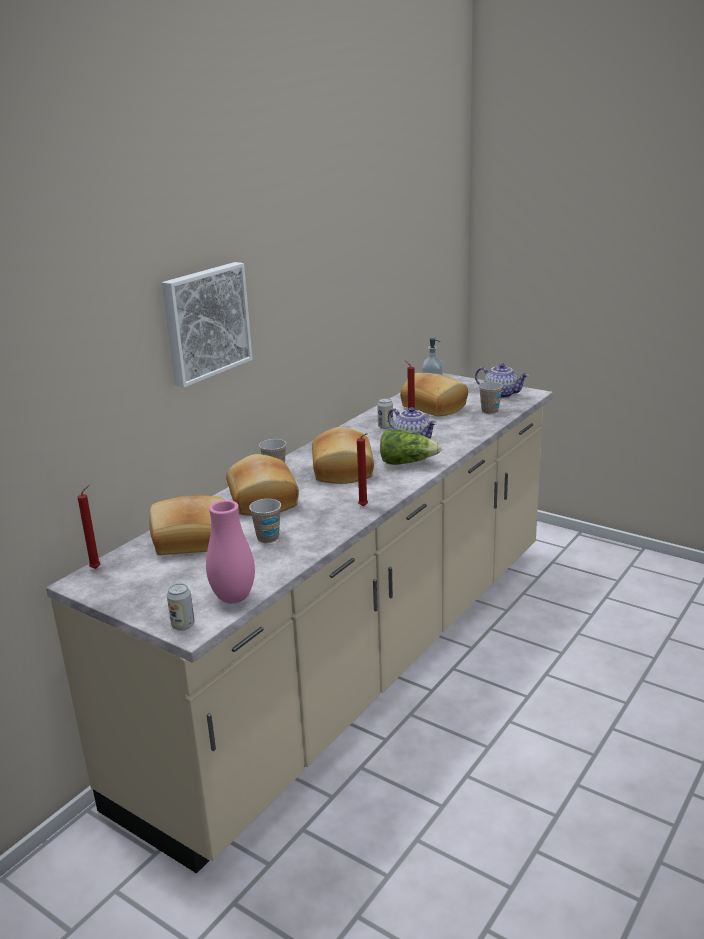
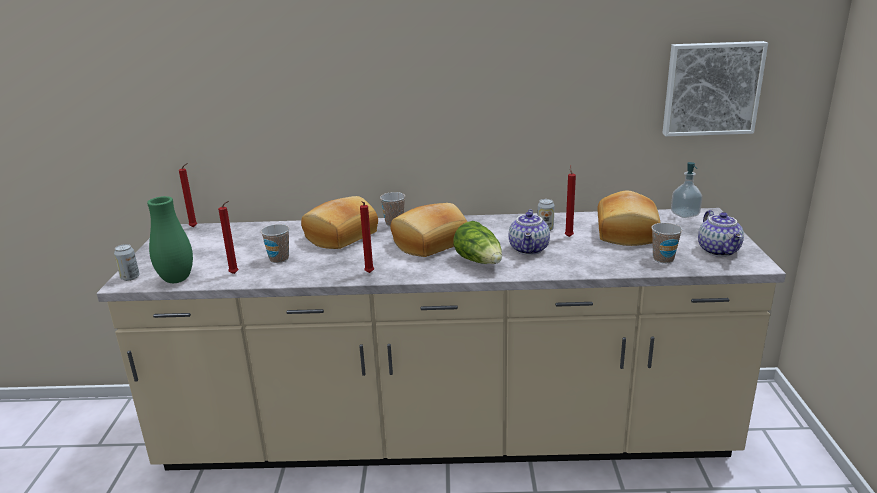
camera: 55 degrees right, 0 degrees up
bread [149,495,225,555] -> none
picture [162,262,253,388] -> picture moved to [662,41,768,136]
pink vase [206,500,255,604] -> green vase [147,196,193,283]
none -> red candle [218,201,239,274]

